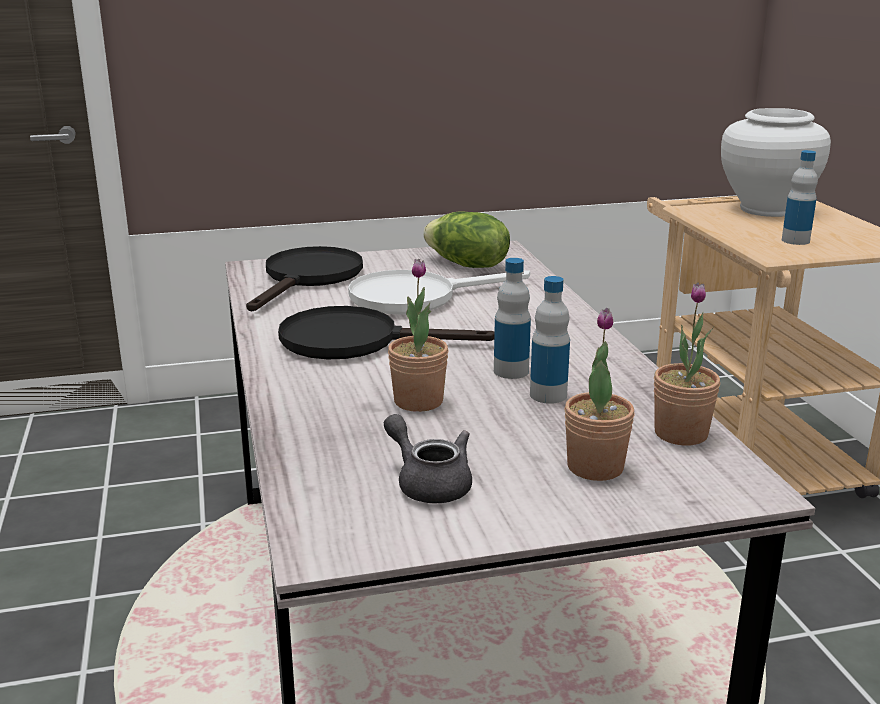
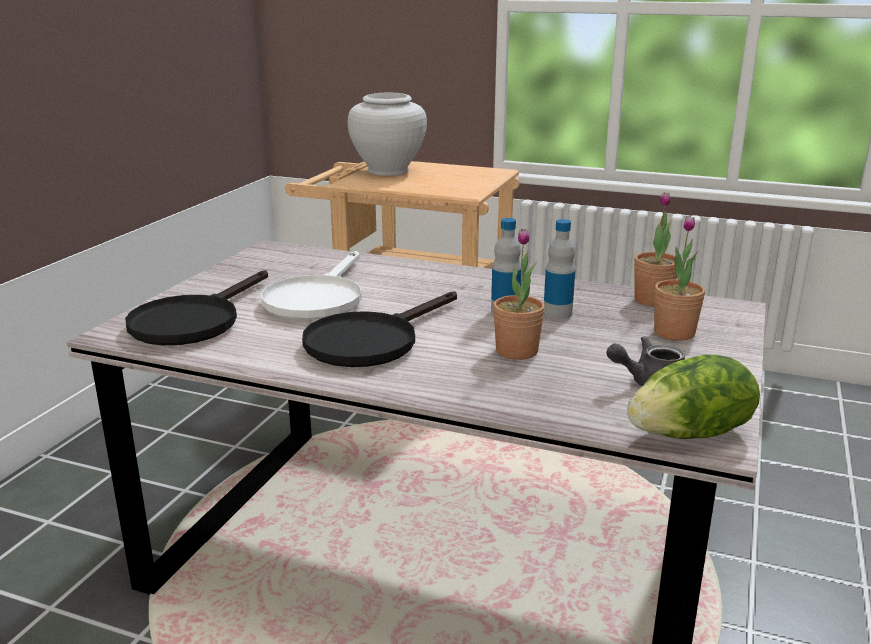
camera: 55 degrees left, 0 degrees up
black frying pan [246,246,363,311] -> black frying pan turned 120 degrees counterclockwise [125,270,268,345]
lettuce [423,211,510,268] -> lettuce moved to [627,355,760,439]
bottle [782,150,818,245] -> none

